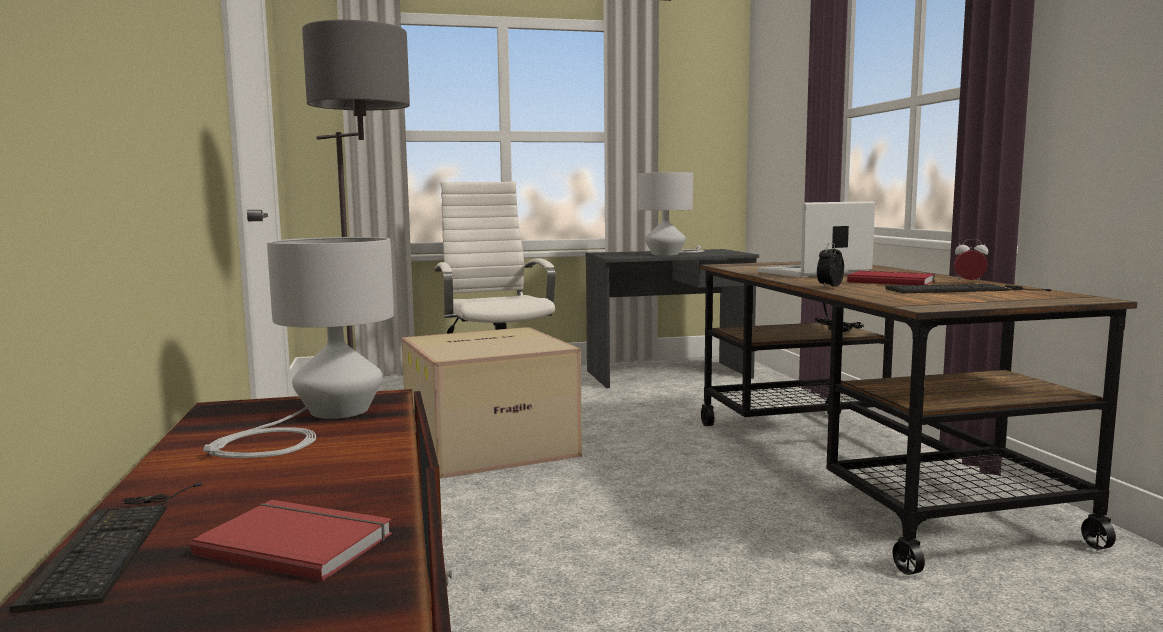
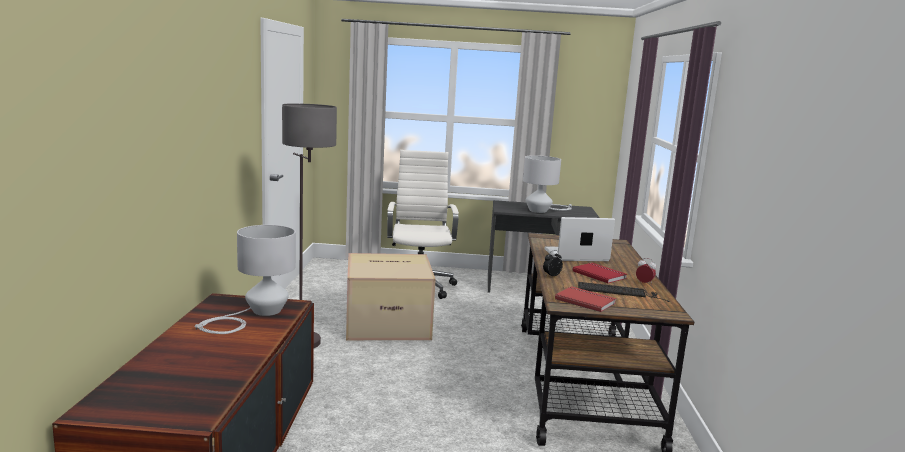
camera: 15 degrees right, 5 degrees up
keyboard [10,483,202,614] -> none
red book [191,500,392,581] -> red book moved to [555,286,616,312]

